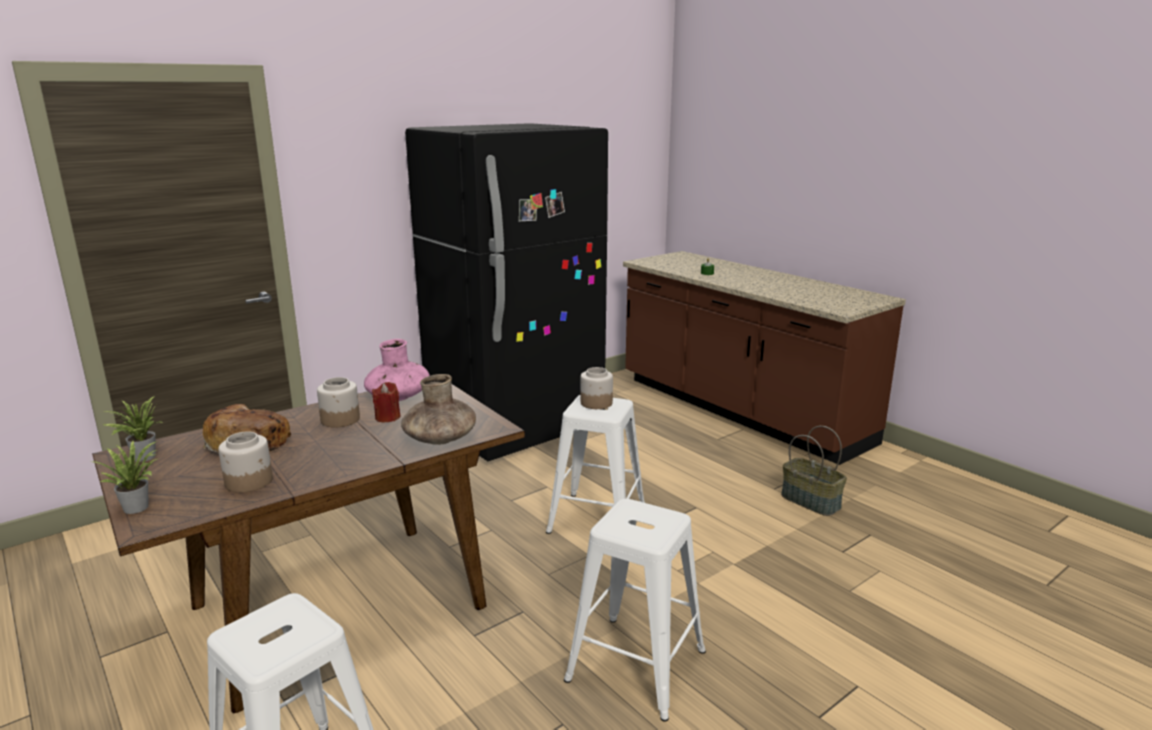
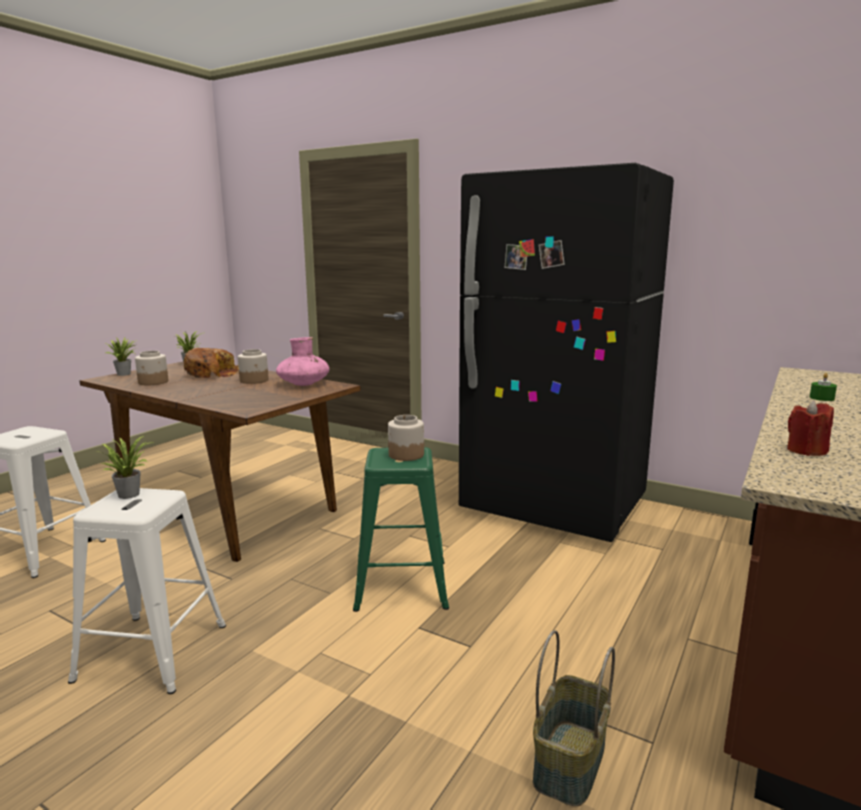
camera: 70 degrees right, 5 degrees down
red candle [372,382,401,422] -> red candle moved to [787,400,834,456]
brown vase [401,374,476,445] -> none
white stool [546,395,645,534] -> green stool [353,447,449,612]
none -> potted plant [101,436,154,499]

